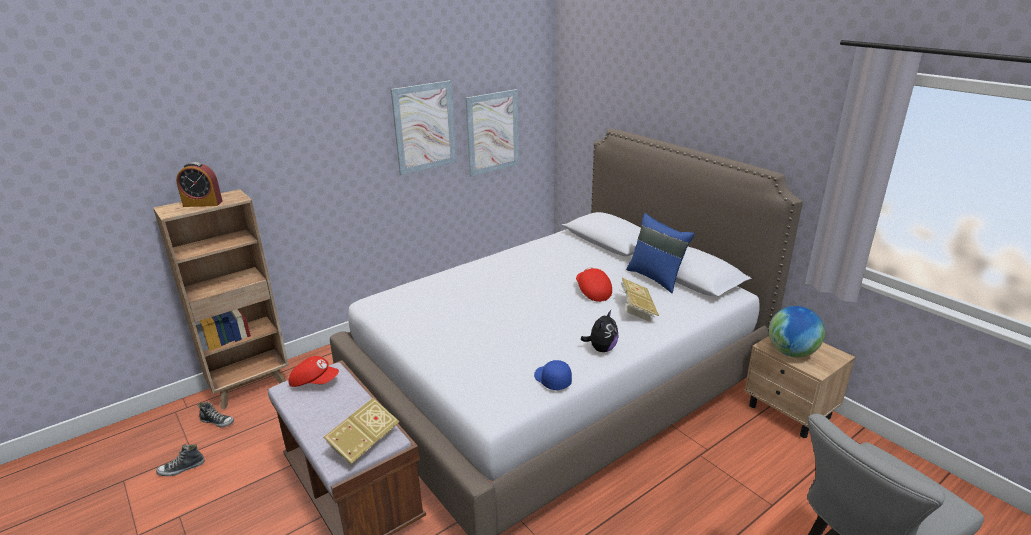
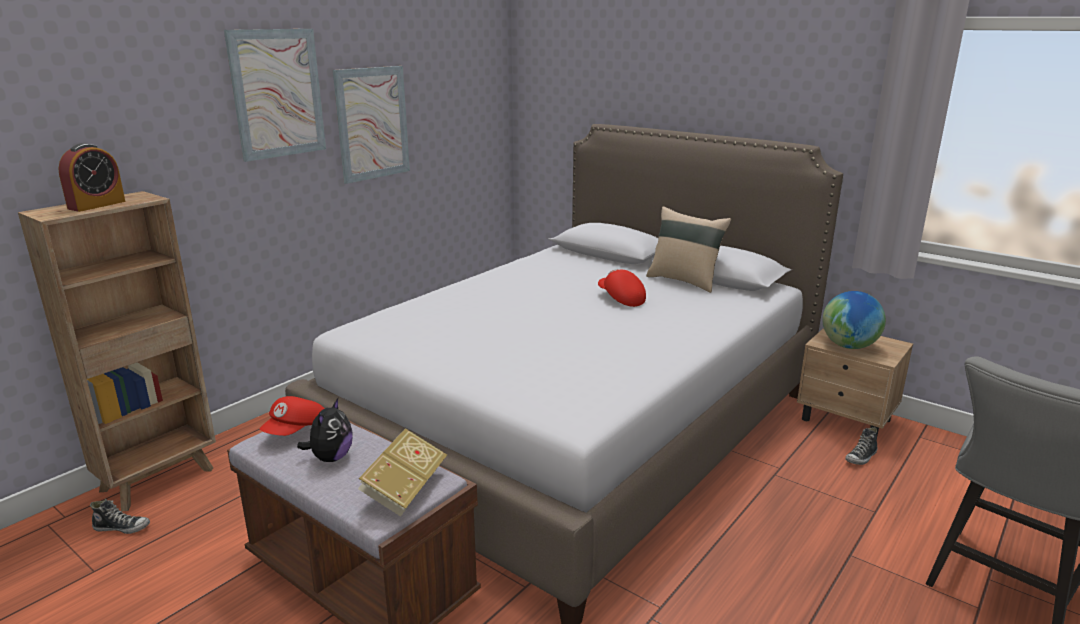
camera: 15 degrees left, 5 degrees down
shoe [156,444,205,476] -> shoe moved to [846,427,878,465]
alarm clock [176,162,222,207] -> alarm clock turned 45 degrees counterclockwise [58,143,126,212]
red cap [289,356,339,387] -> red cap turned 120 degrees clockwise [260,396,325,436]
picture [465,89,519,176] -> picture moved to [224,29,326,162]
blue cap [534,360,572,390] -> none
plush toy [581,310,619,352] -> plush toy moved to [297,398,353,462]
book [618,278,659,322] -> none
blue pillow [626,213,695,293] -> beige pillow [646,206,731,293]

